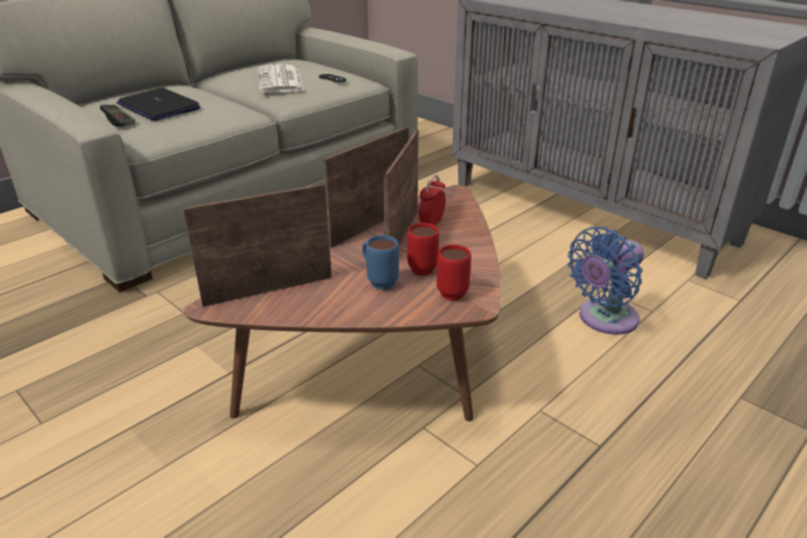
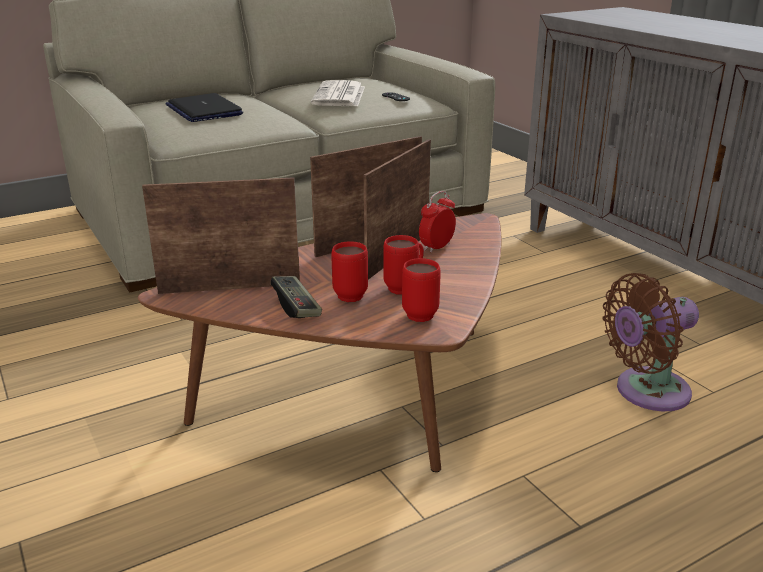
camera: 15 degrees right, 5 degrees down
game controller [100,105,135,126] -> game controller moved to [270,276,322,318]
blue mug [362,235,399,290] -> red mug [332,241,368,302]
blue fan [567,227,644,335] -> brown fan [602,273,699,411]

